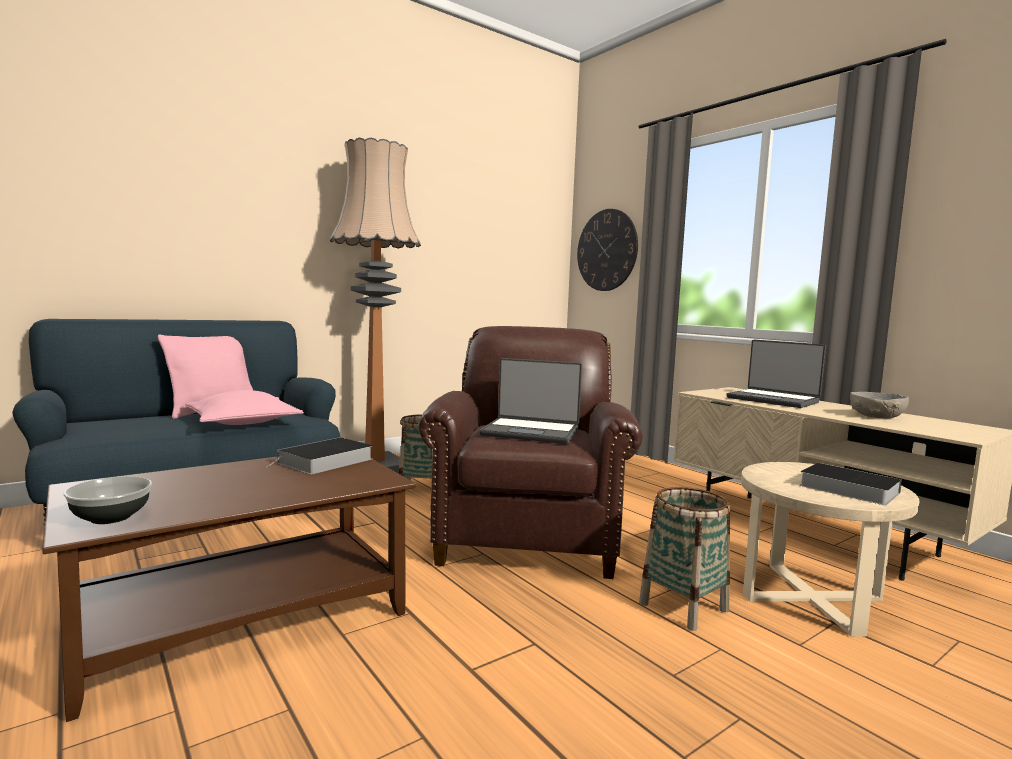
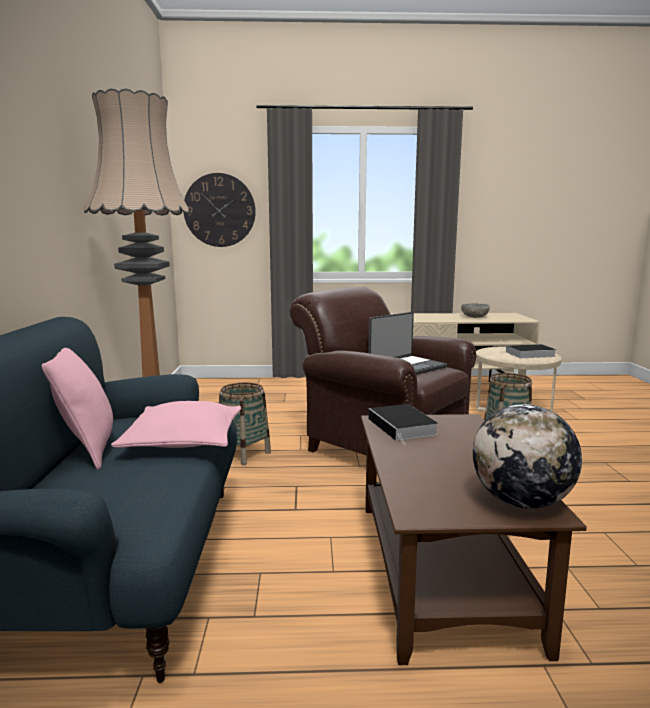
camera: 55 degrees left, 5 degrees up
bowl [64,477,152,524] -> globe [473,404,582,509]
laptop [727,339,826,408] -> none

